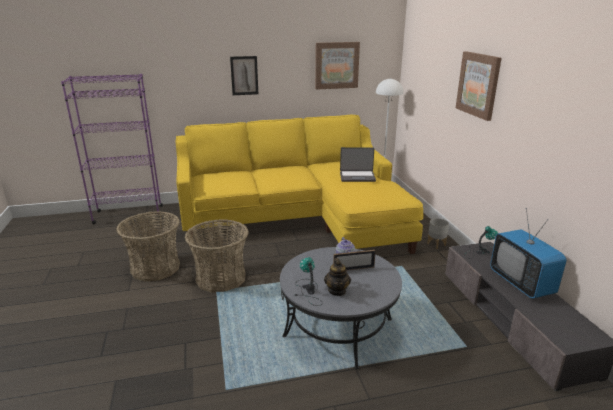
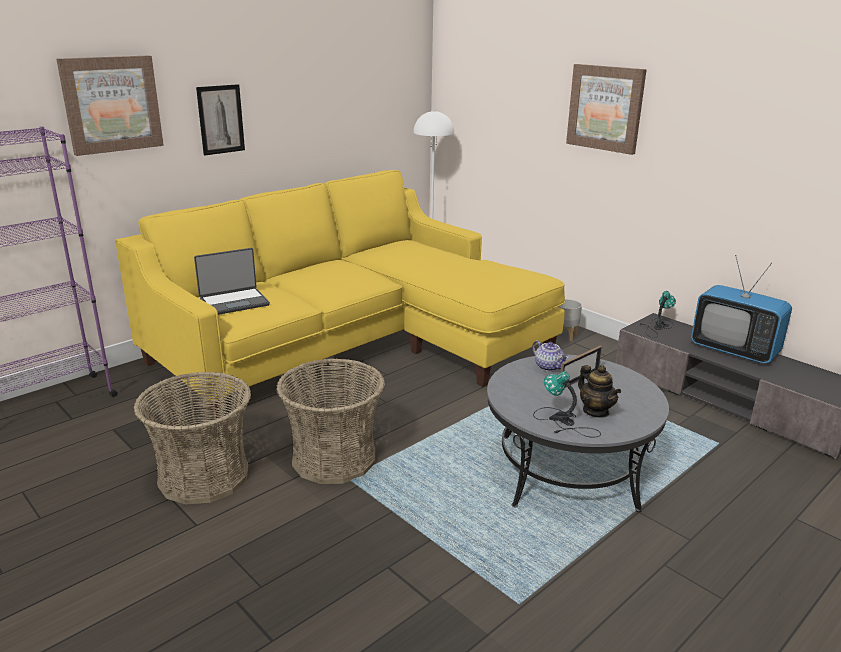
camera: 30 degrees left, 0 degrees up
picture [315,42,360,90] -> picture moved to [56,55,164,156]
laptop [340,147,376,182] -> laptop moved to [194,248,270,315]

